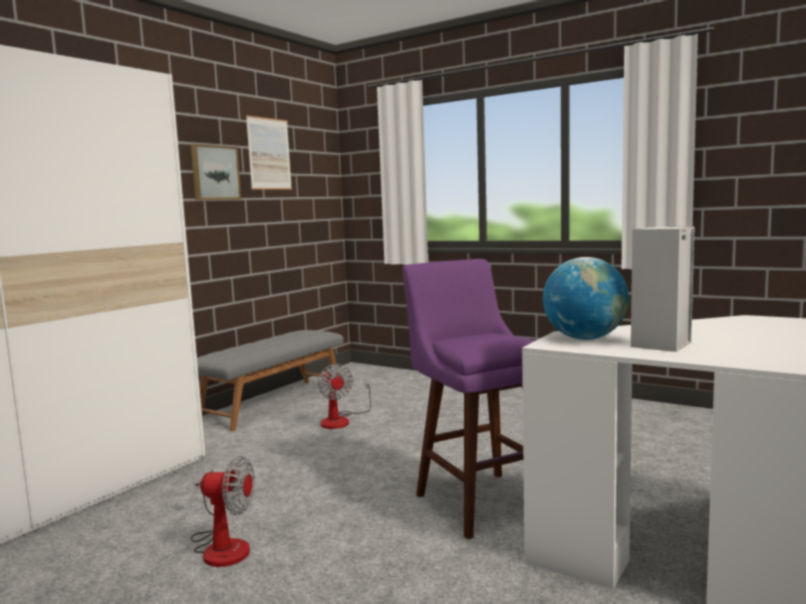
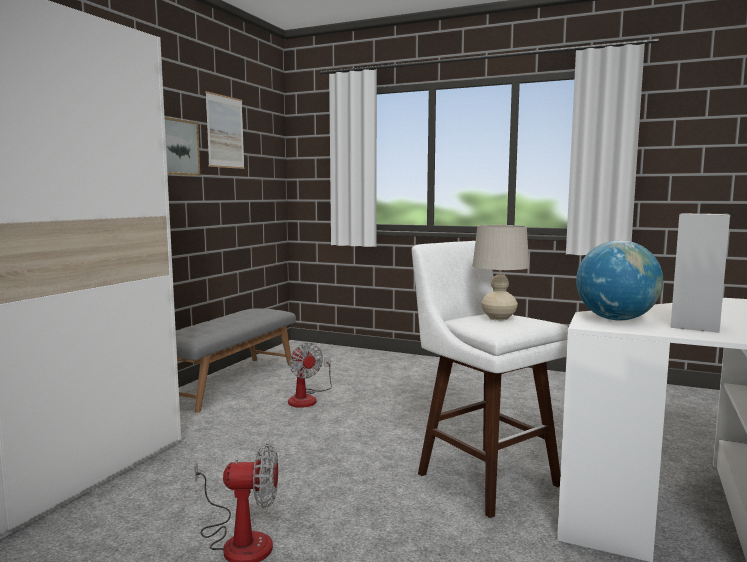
camera: 10 degrees left, 0 degrees up
purple stool [402,259,535,539] -> white stool [412,241,568,518]
none -> beige table lamp [473,225,529,321]

